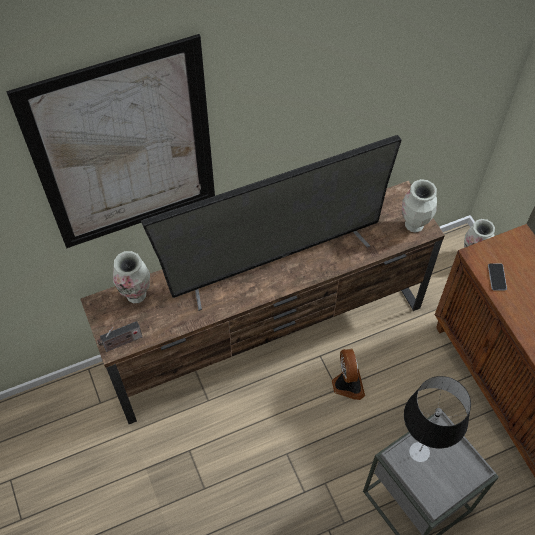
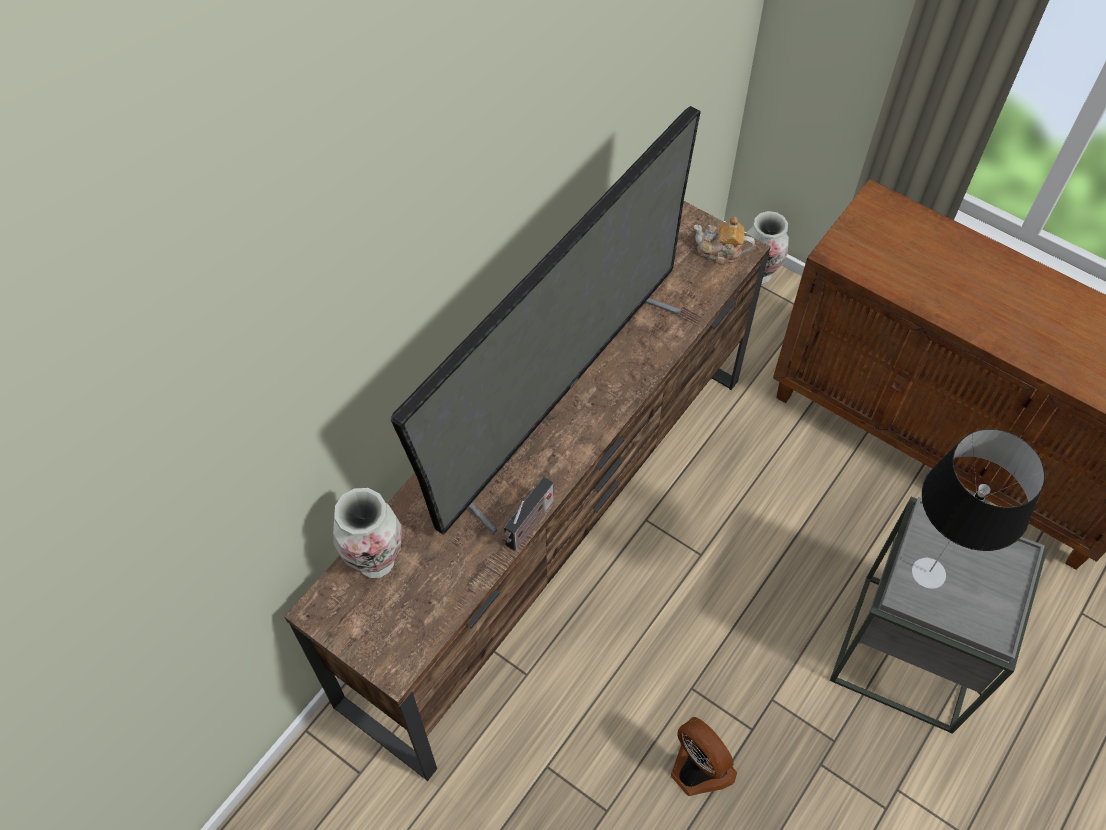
camera: 30 degrees left, 0 degrees up
picture [6,34,215,249] -> none
radio [97,321,142,352] -> radio moved to [503,477,553,551]
fan [332,348,365,400] -> fan moved to [671,717,737,796]
vase [402,179,437,232] -> teapot [694,217,755,265]
phone [488,263,507,290] -> none

